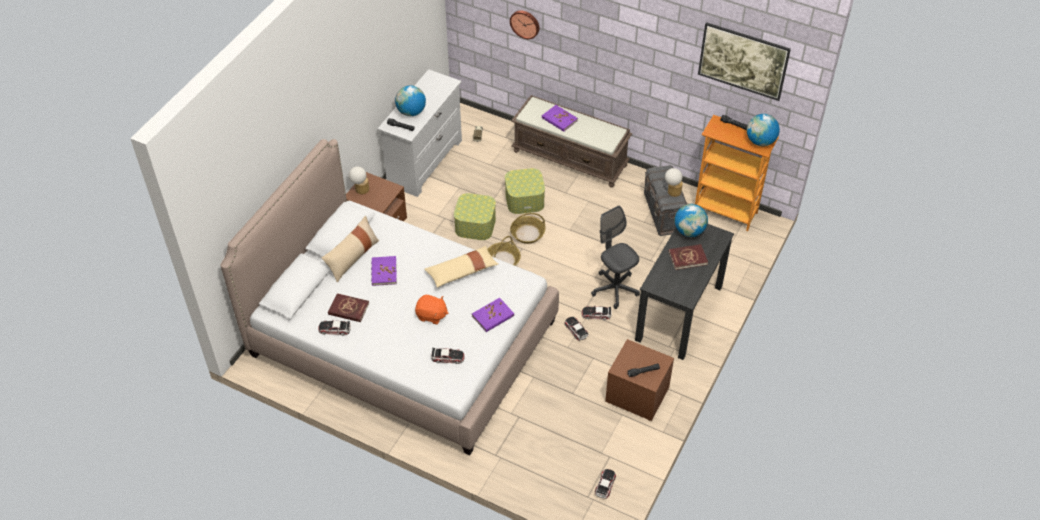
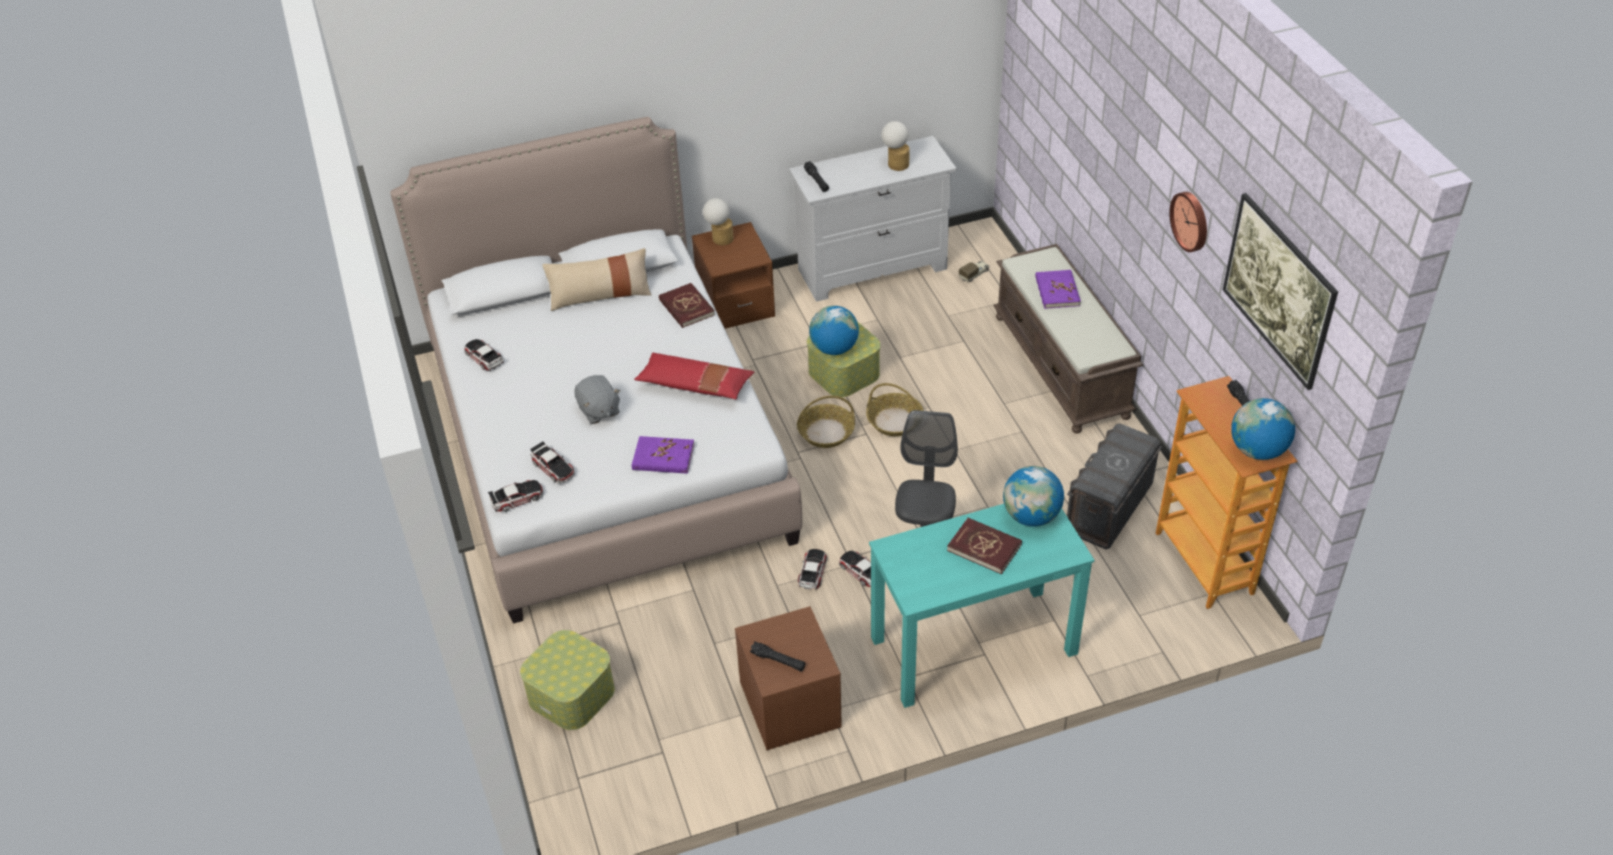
camera: 45 degrees right, 5 degrees down
red book [328,293,369,322] -> red book moved to [659,283,715,328]
purple book [371,256,397,286] -> none
globe [395,85,426,116] -> globe moved to [809,306,859,355]
orange plush toy [415,295,448,324] -> grey plush toy [575,375,621,424]
beige pillow [424,246,498,288] -> red pillow [634,353,754,399]
storage box [505,168,545,214] -> storage box moved to [520,630,615,730]
wall clock [510,10,540,39] -> wall clock moved to [1169,192,1207,252]
toy car [595,469,616,498] -> toy car moved to [488,480,543,512]
black desk [635,224,734,360] -> turquoise desk [869,504,1095,708]
table lamp [665,168,683,197] -> table lamp moved to [881,121,910,171]

